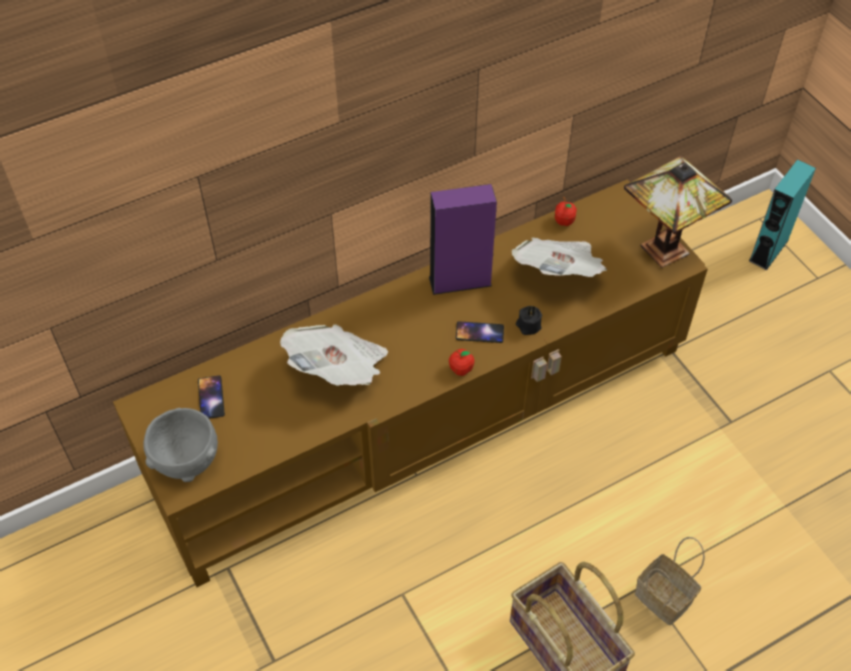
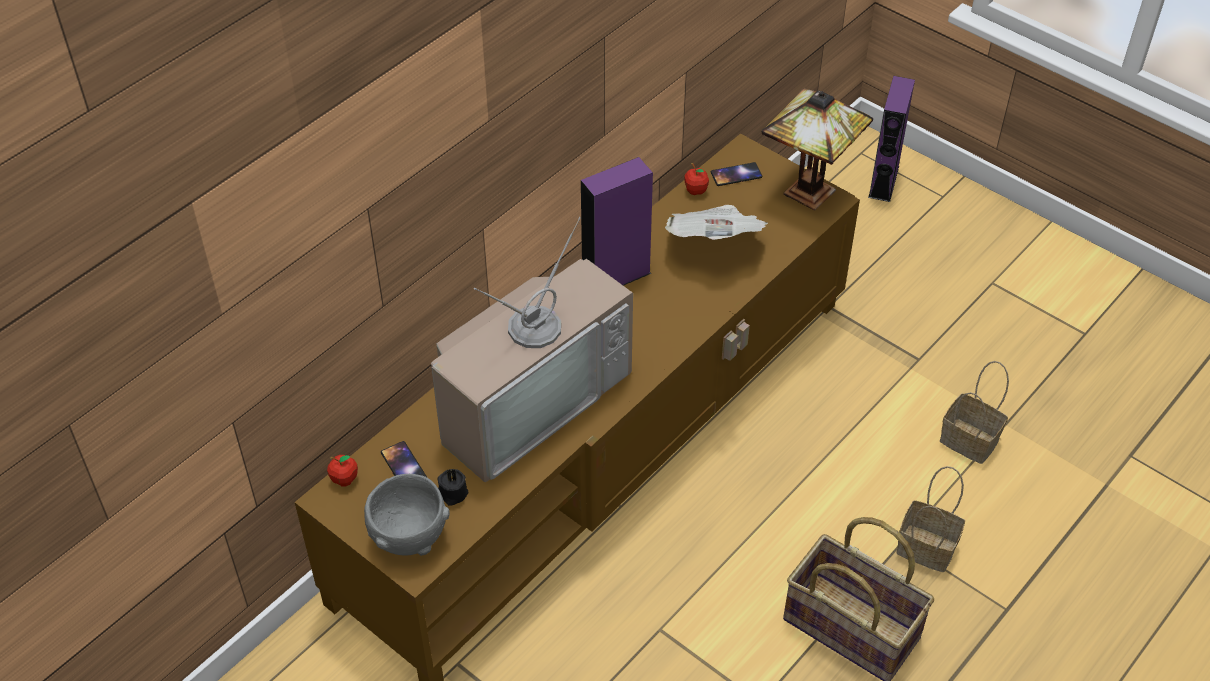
camera: 20 degrees left, 5 degrees down
newspaper [280,324,388,386] -> television [431,217,633,482]
apple [449,349,474,376] -> apple moved to [327,455,358,486]
phone [456,321,504,343] -> phone moved to [711,162,763,186]
black candle [516,306,542,335] -> black candle moved to [437,469,469,506]
turquoise speaker [749,159,816,270] -> purple speaker [868,76,915,202]
none -> basket [940,361,1009,464]

